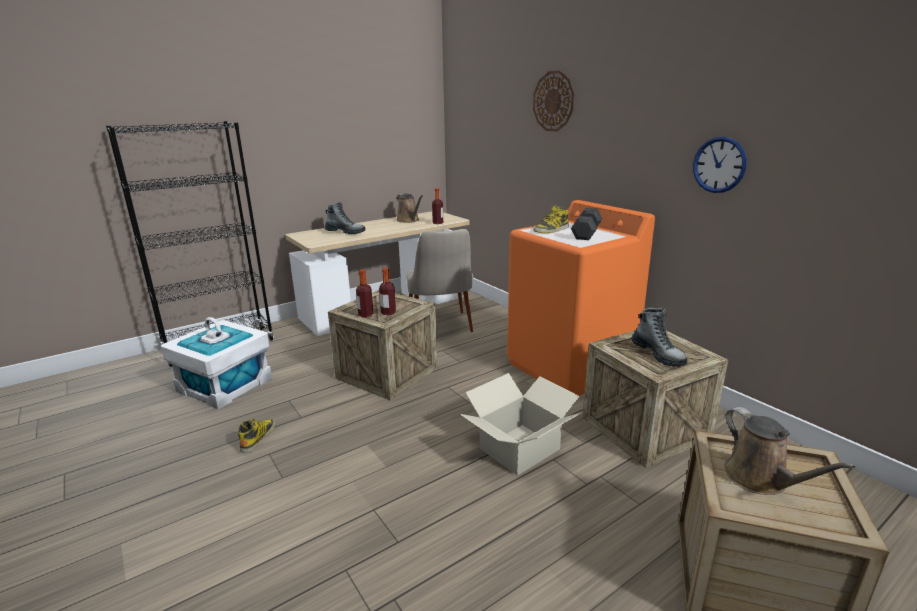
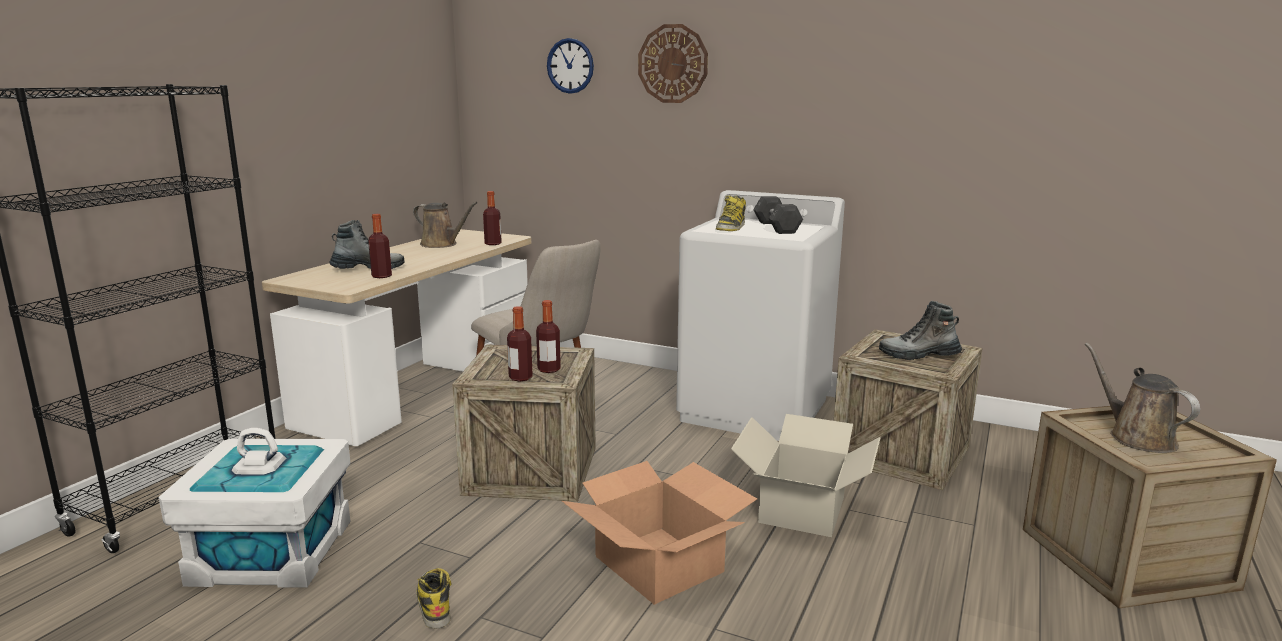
camera: 30 degrees left, 5 degrees down
orange washing machine [507,200,655,396] -> white washing machine [676,190,845,441]
boot [632,308,687,367] -> boot turned 150 degrees clockwise [879,301,962,360]
wall clock [693,136,747,193] -> wall clock moved to [547,38,594,94]
brown watering can [724,407,855,495] -> brown watering can turned 150 degrees counterclockwise [1085,343,1200,453]
none -> bottle [368,214,392,278]
none -> cardboard box [562,461,757,605]

